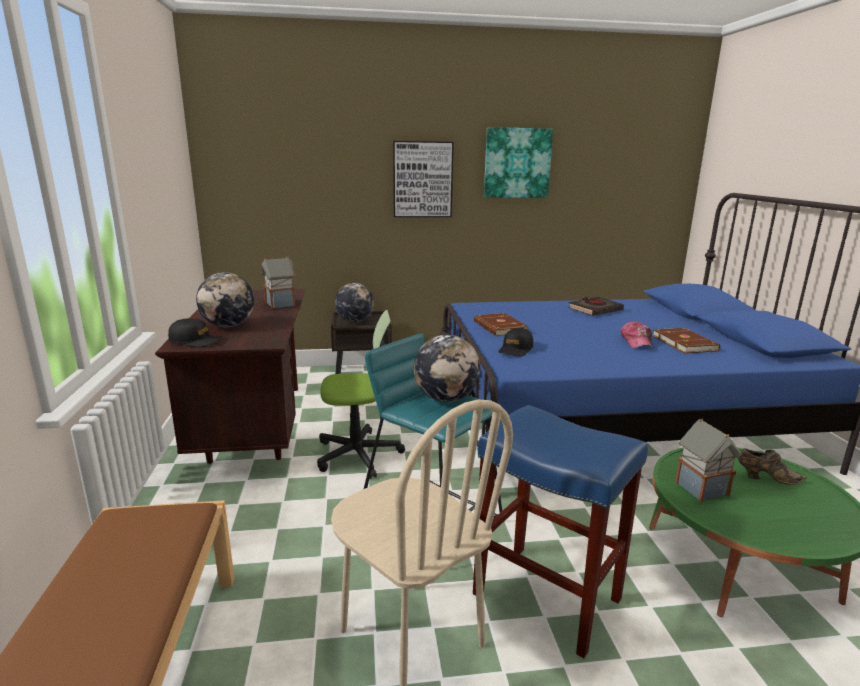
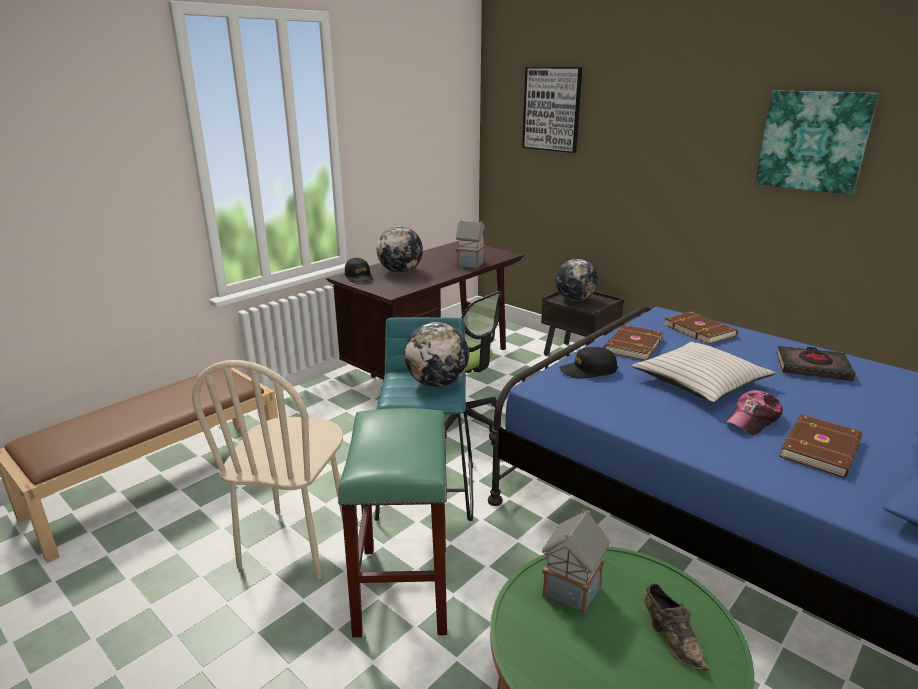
camera: 50 degrees right, 5 degrees up
picture [393,141,454,217] -> picture moved to [522,67,582,153]
blue stool [473,405,648,658] -> green stool [338,408,447,637]
none -> beige pillow [632,342,775,403]
none -> brown book [664,312,738,345]

